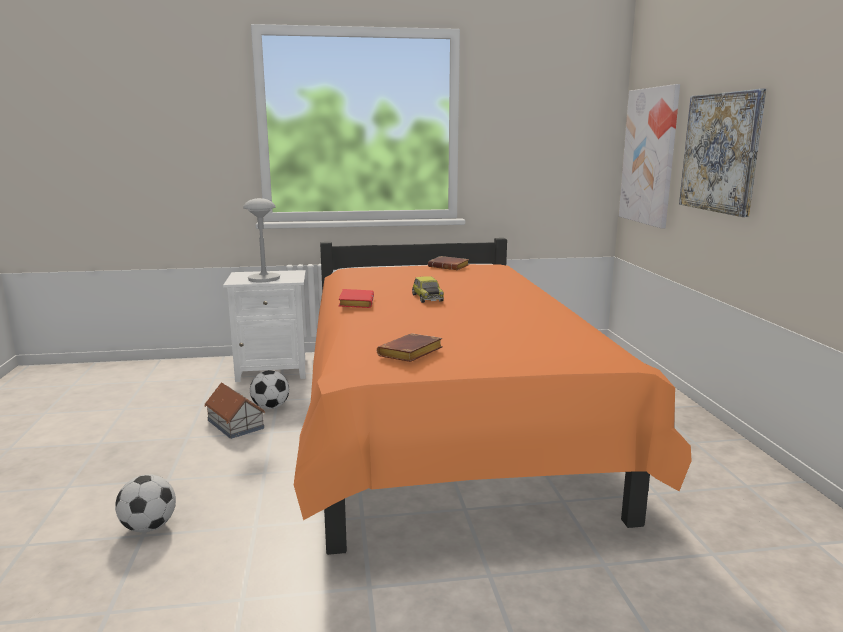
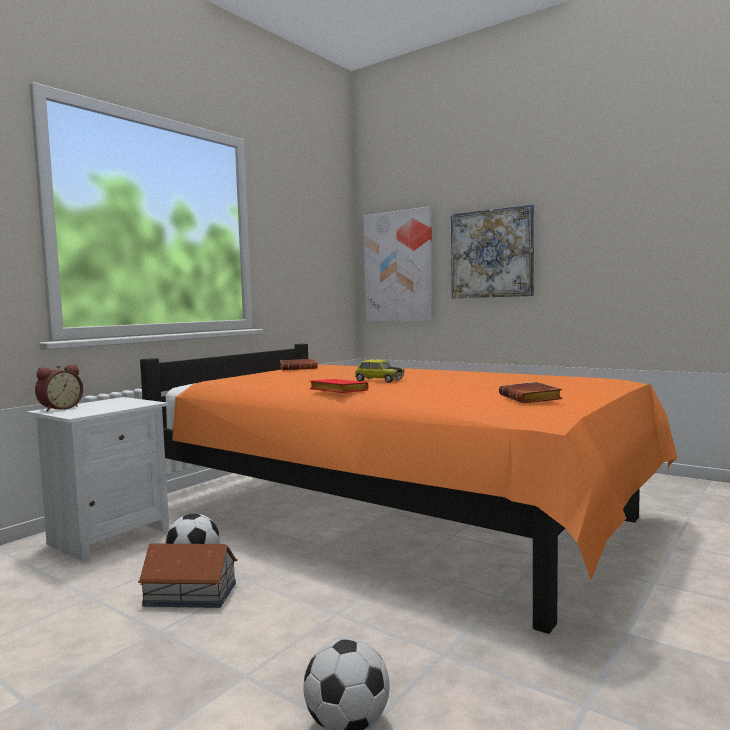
camera: 45 degrees left, 10 degrees down
grey table lamp [243,198,280,282] -> none
none -> alarm clock [35,364,83,412]

